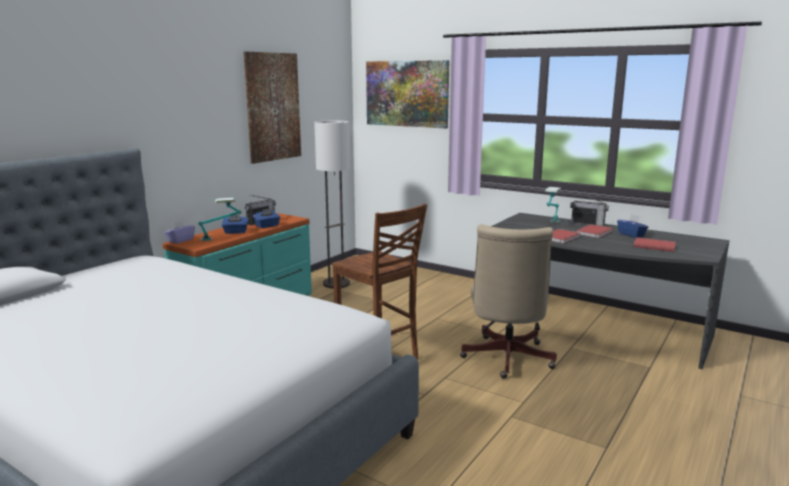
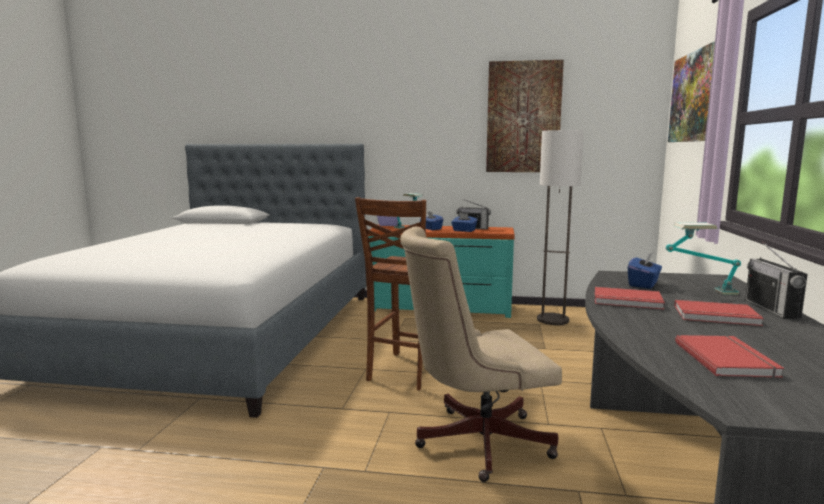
camera: 65 degrees right, 5 degrees down
blue tissue box [617,214,648,238] -> blue tissue box moved to [628,253,662,289]

